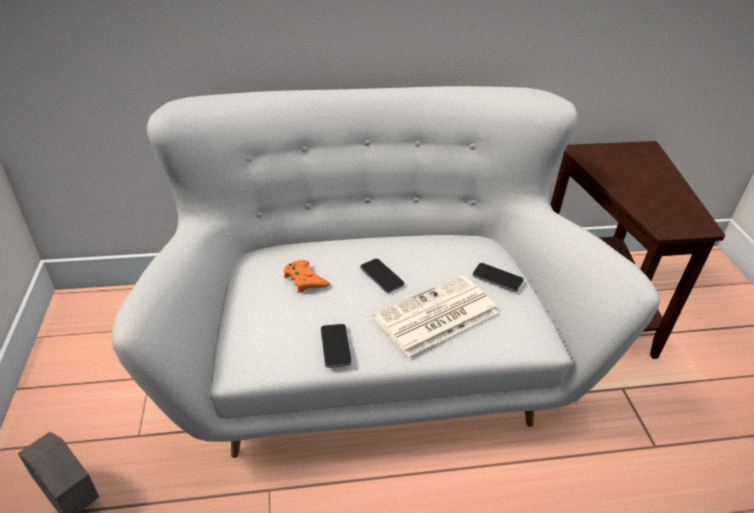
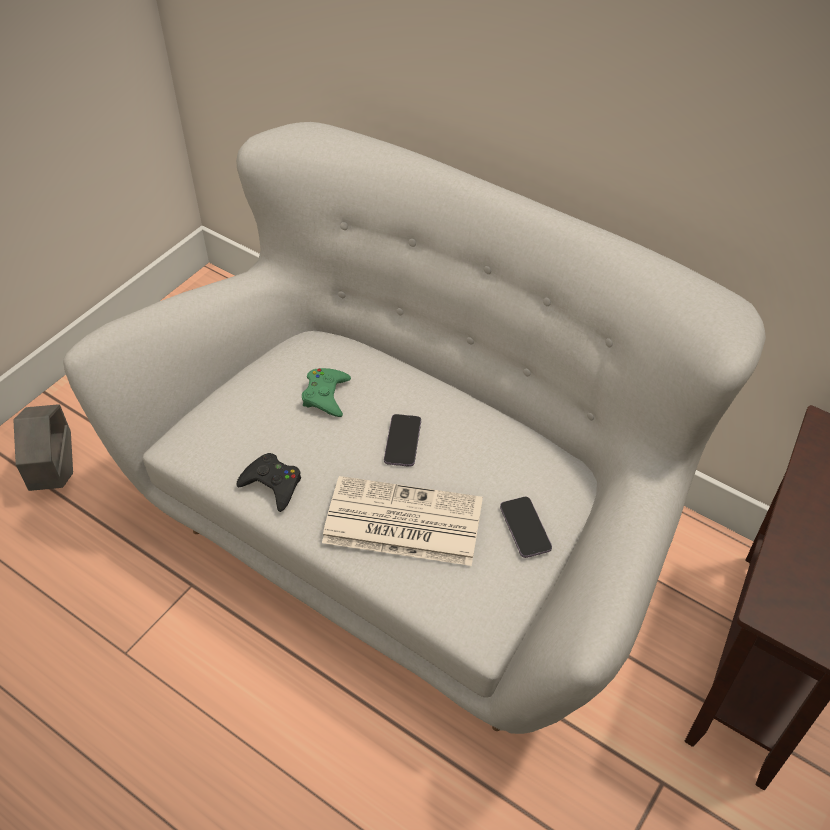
camera: 45 degrees right, 10 degrees up
orange game controller [284,260,330,293] -> green game controller [302,368,351,417]
phone [321,324,352,368] -> black game controller [237,453,301,512]

